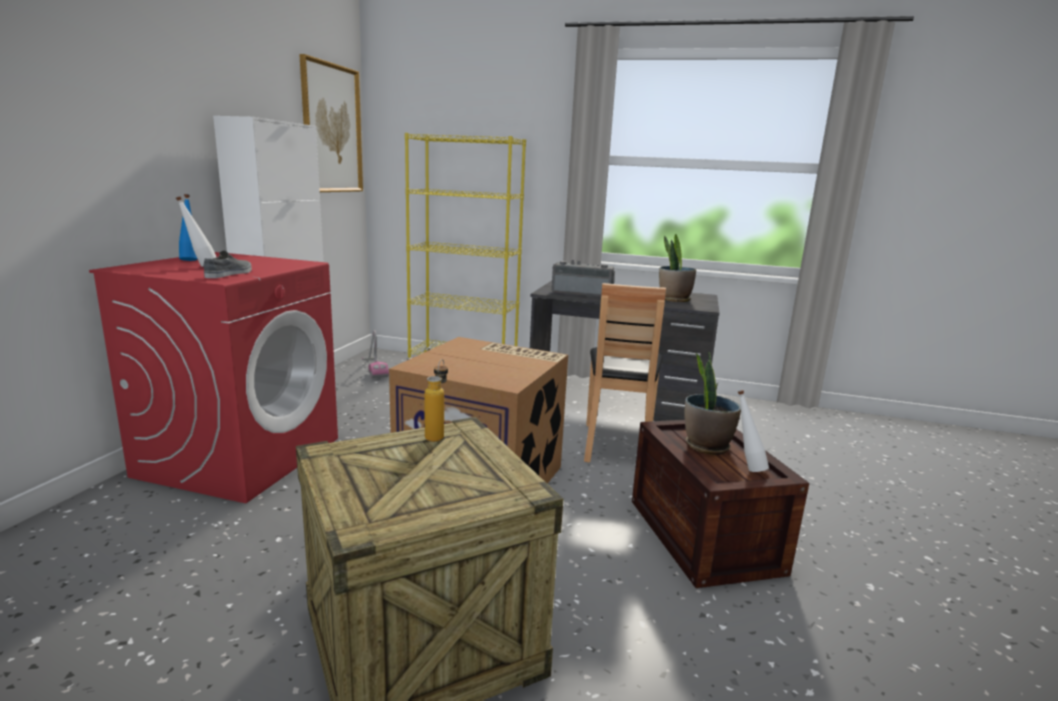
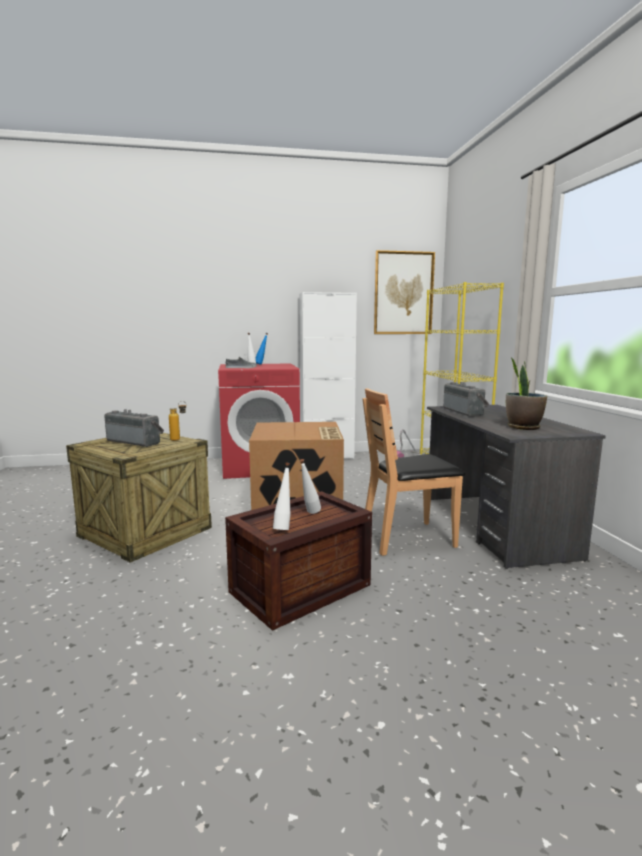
camera: 65 degrees right, 5 degrees down
potted plant [685,352,741,455] -> white bottle [300,459,321,514]
none -> radio [104,409,164,447]

